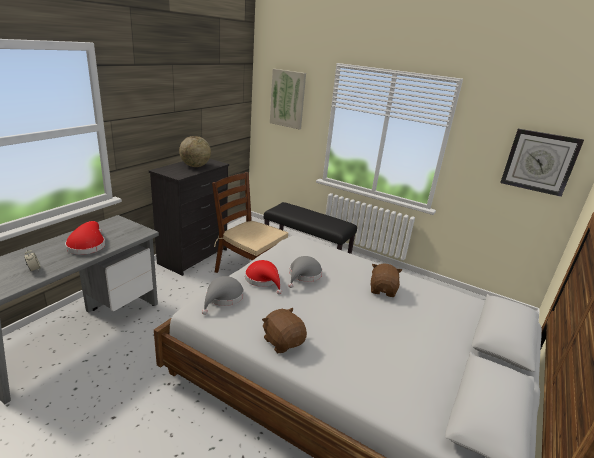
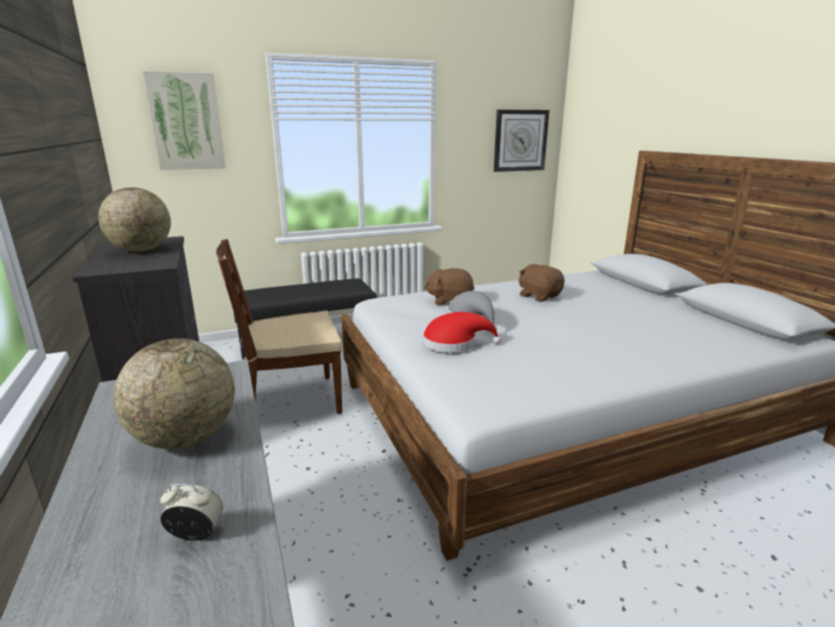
camera: 50 degrees left, 5 degrees down
red hat [65,221,105,255] -> globe [114,338,235,449]
grey hat [202,276,244,315] -> none
brown plush toy [262,308,307,353] -> brown plush toy moved to [424,268,475,306]

